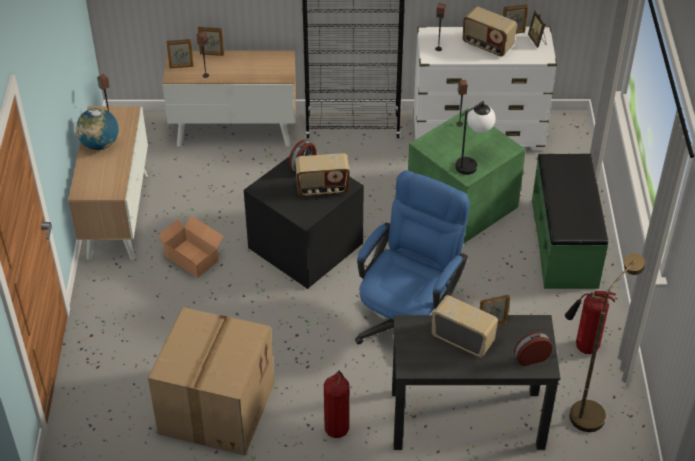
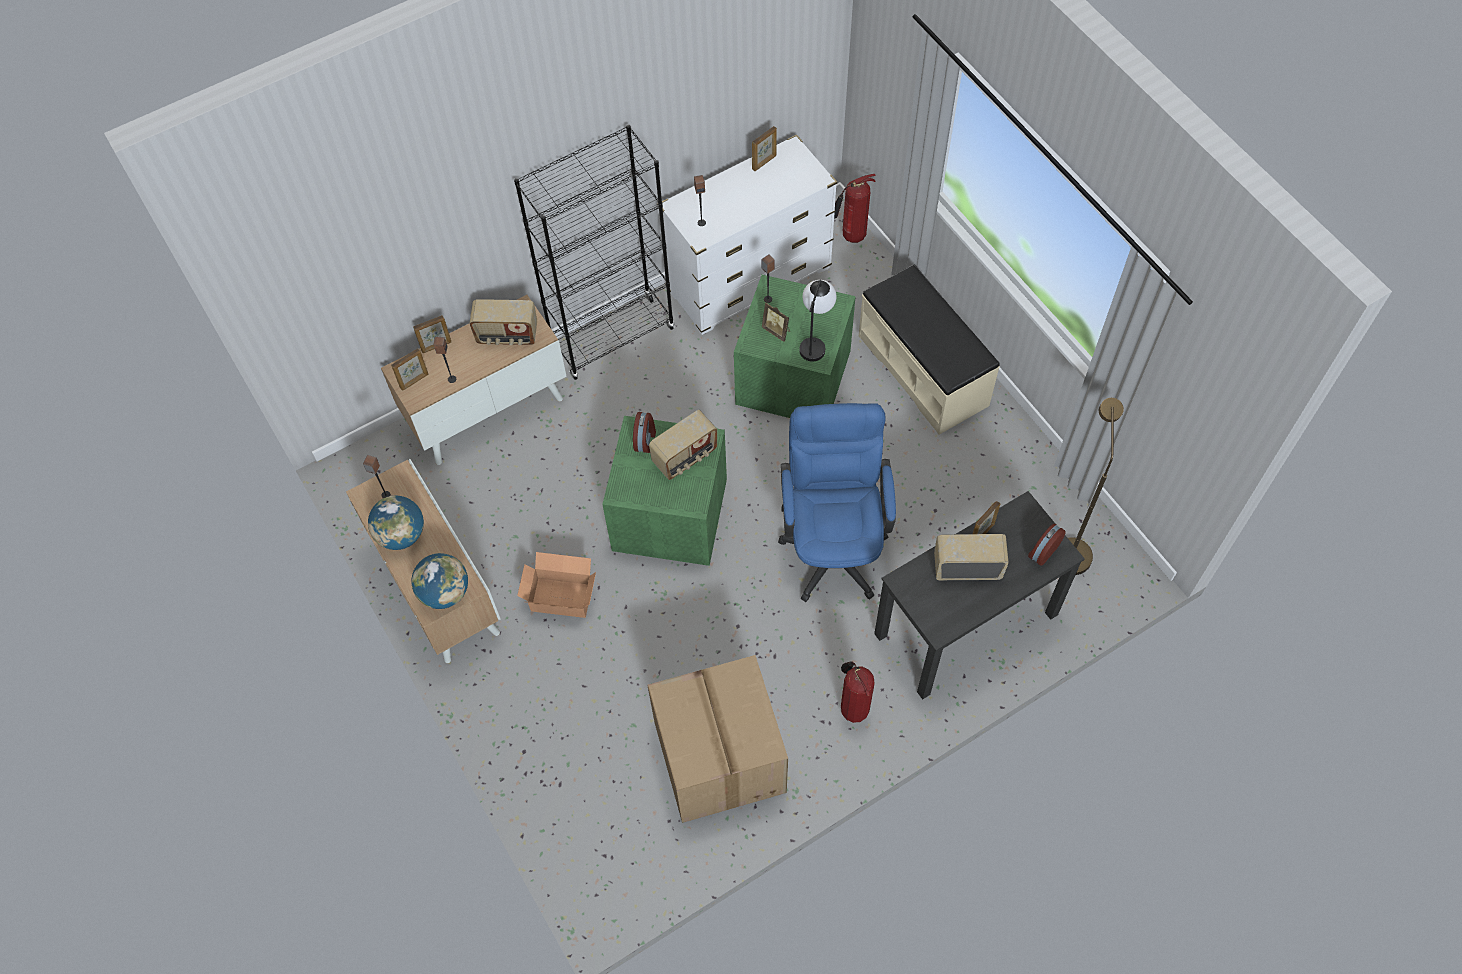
camera: 30 degrees left, 15 degrees up
black storage box [244,157,364,289] -> green storage box [602,416,727,566]
radio [463,6,517,56] -> radio moved to [470,299,537,345]
picture frame [528,11,546,48] -> picture frame moved to [762,302,790,342]
green bench [532,154,608,289] -> beige bench [859,265,1000,435]
fire extinguisher [565,291,616,354] -> fire extinguisher moved to [834,174,876,243]
none -> globe [411,553,468,609]

